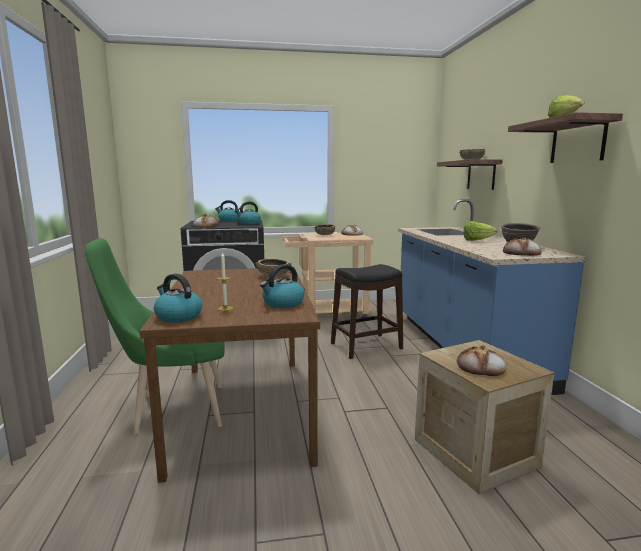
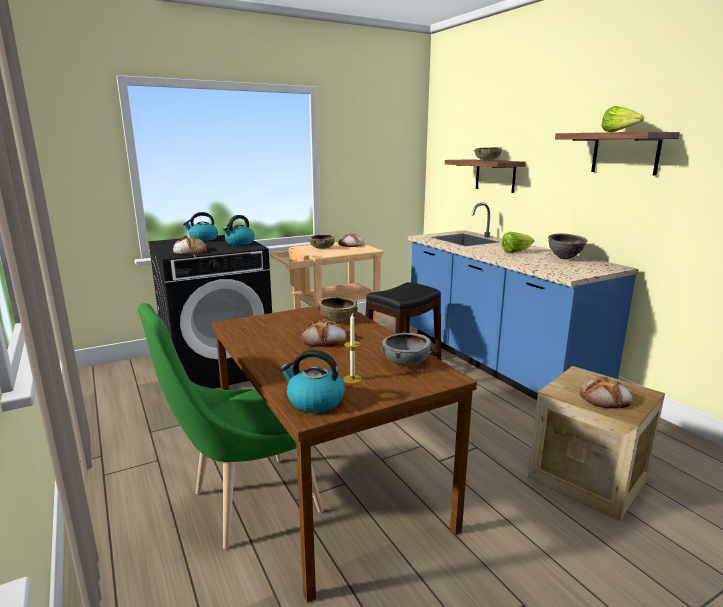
camera: 20 degrees left, 5 degrees up
kettle [260,264,304,308] -> grey bowl [381,333,432,365]
bread [503,237,542,256] -> bread moved to [301,318,346,347]

